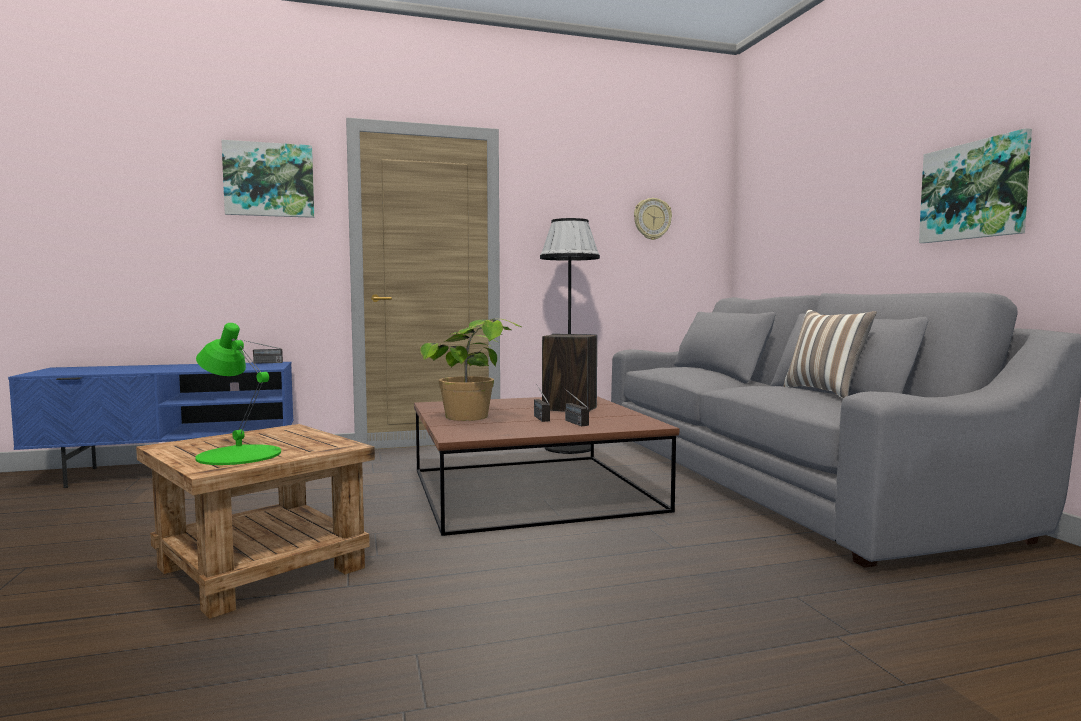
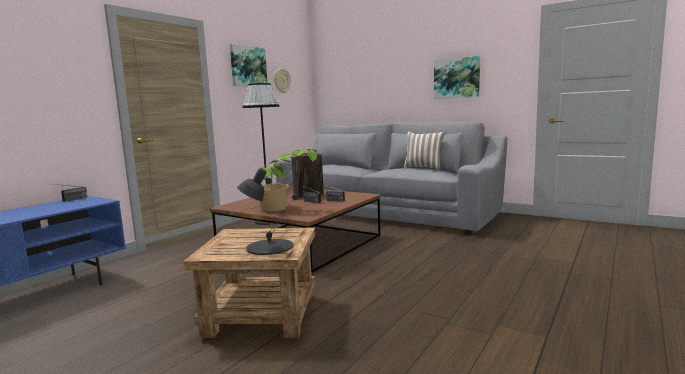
camera: 40 degrees left, 5 degrees up
green table lamp [196,323,281,465] -> black table lamp [237,168,298,255]
picture [221,140,314,218] -> picture moved to [230,44,267,86]

